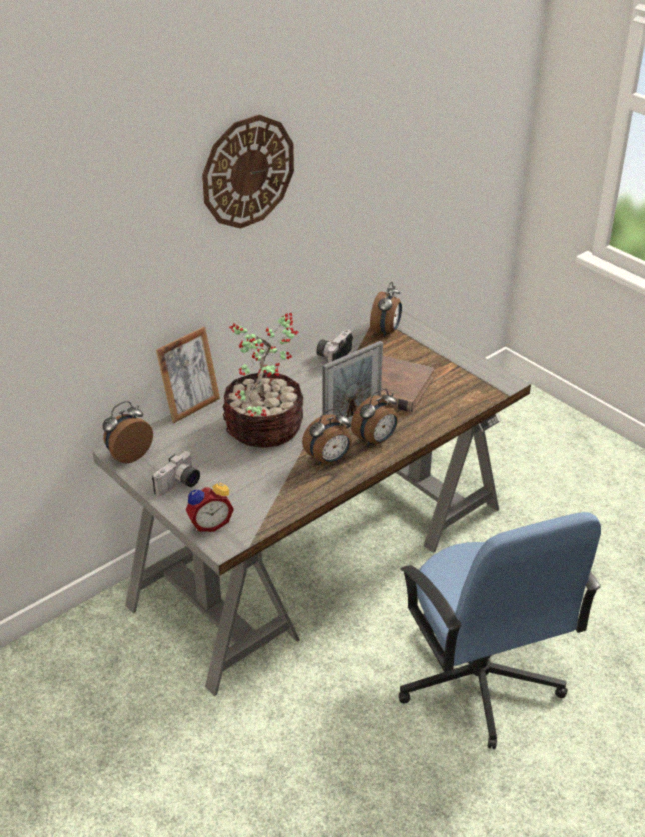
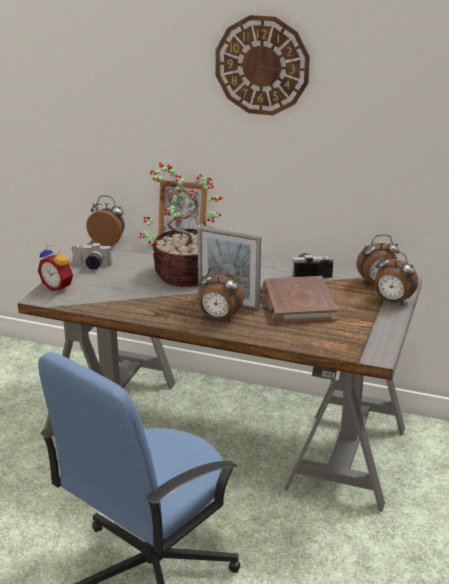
camera: 60 degrees right, 10 degrees down
alarm clock [302,408,352,465] -> alarm clock moved to [374,251,418,305]

